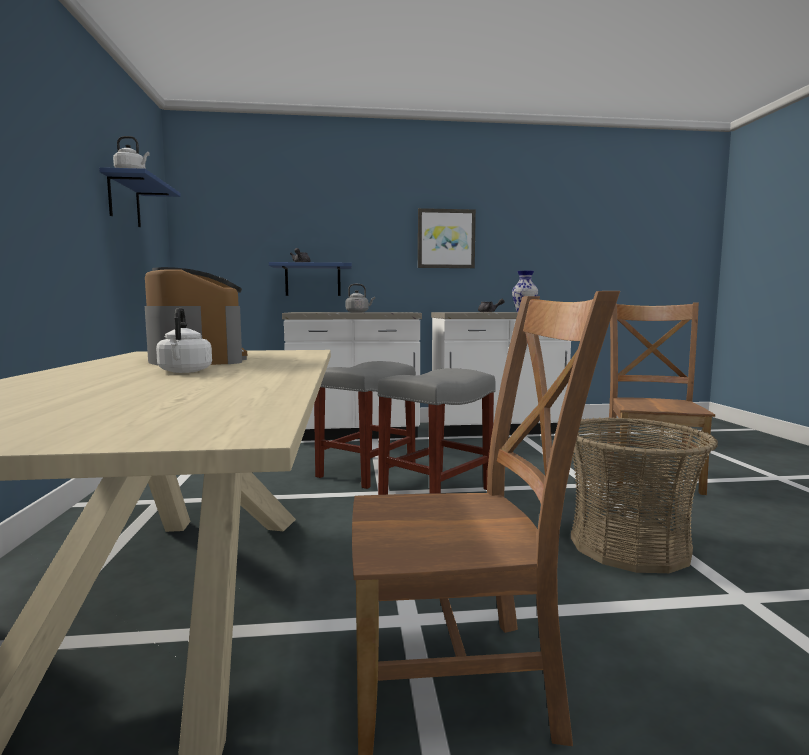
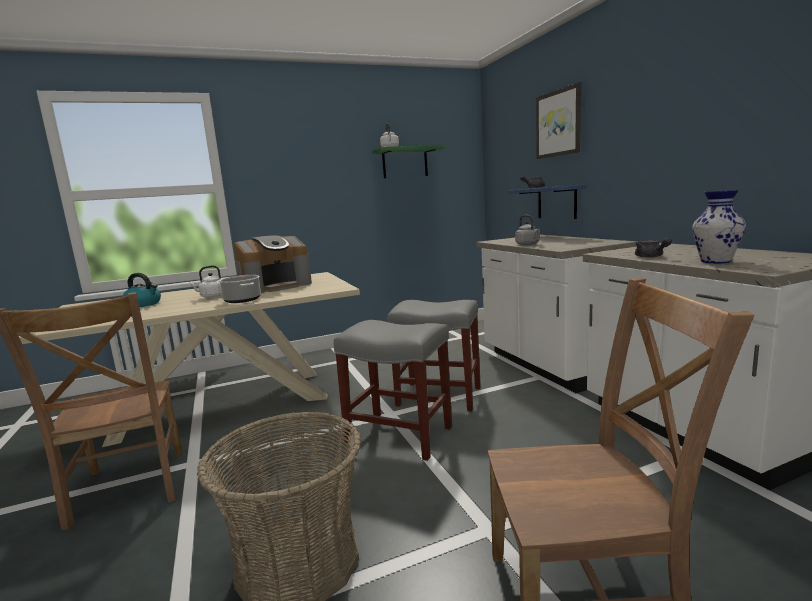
camera: 75 degrees right, 5 degrees up
blue shelf [99,167,181,227] -> green shelf [372,145,447,178]
picture [418,208,476,268] -> picture moved to [536,82,581,159]
none -> kettle [122,273,161,307]
none -> cooking pot [219,275,261,303]

